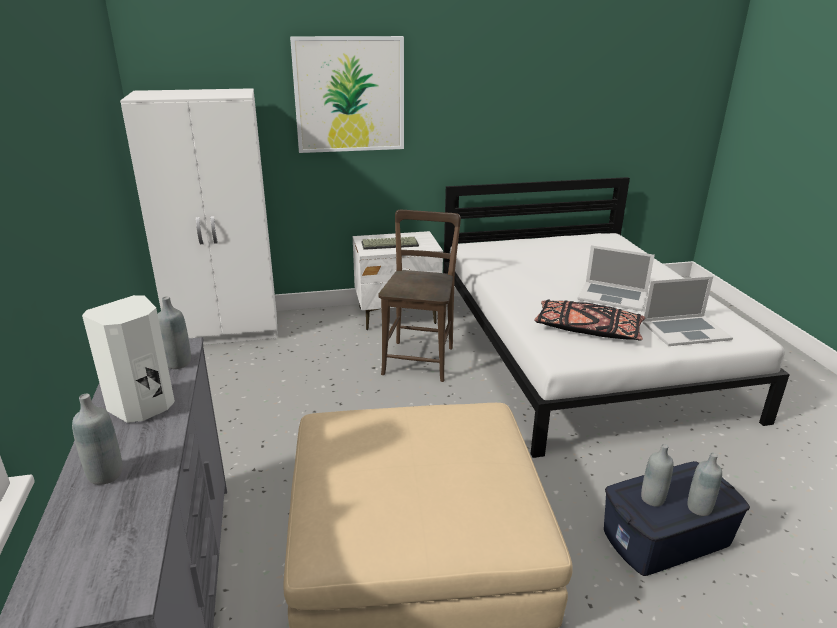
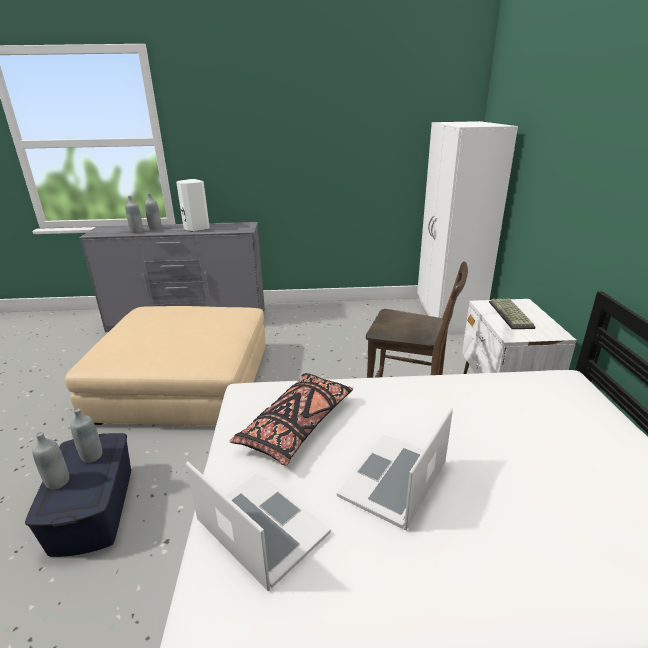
camera: 100 degrees right, 0 degrees up
grey bottle [158,296,191,369] -> grey bottle moved to [125,196,143,233]
picture [290,36,404,153] -> none
laptop [643,276,733,346] -> laptop turned 135 degrees clockwise [186,461,331,591]

